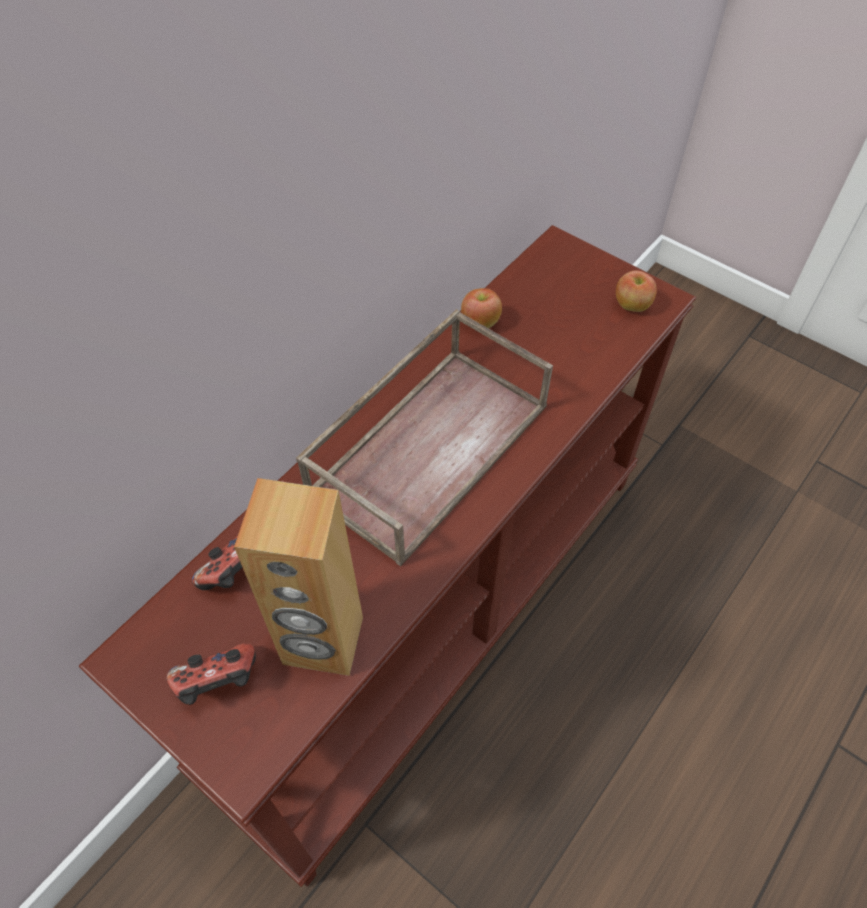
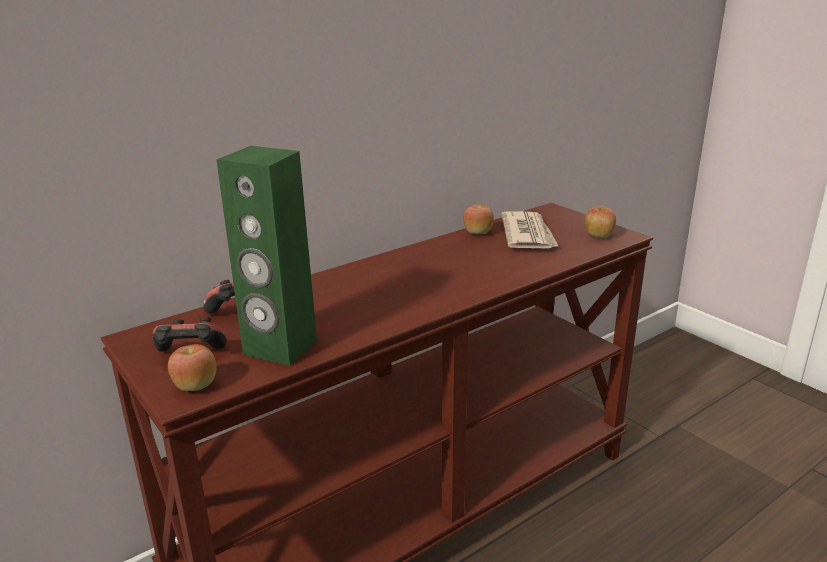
camera: 15 degrees right, 30 degrees down
brown speaker [234,478,363,676] -> green speaker [217,146,317,366]
brown tray [296,309,553,566] -> none
none -> apple [168,344,217,391]
none -> newspaper [501,211,559,249]

